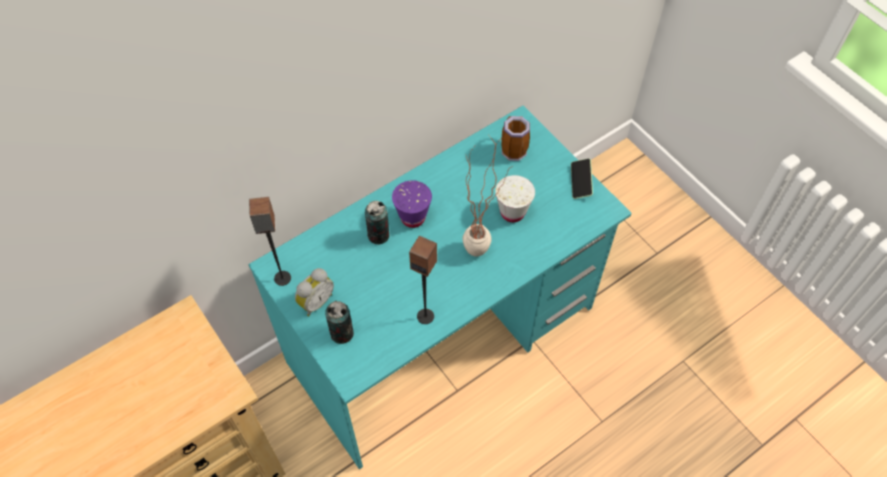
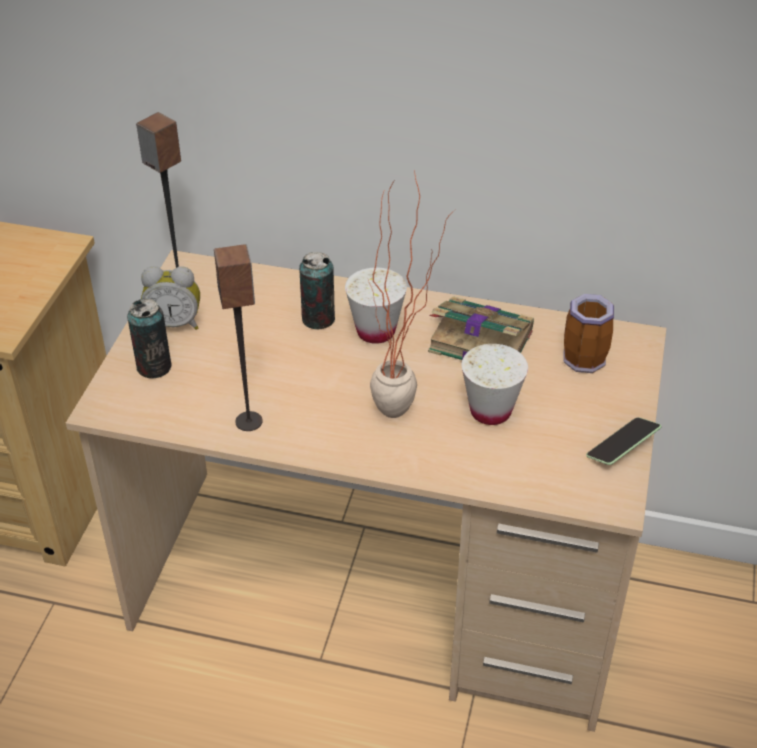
camera: 50 degrees right, 15 degrees down
turquoise desk [248,106,632,469] -> beige desk [66,250,667,732]
purple cup [392,180,432,228] -> white cup [345,268,407,344]
none -> book [428,296,534,360]

